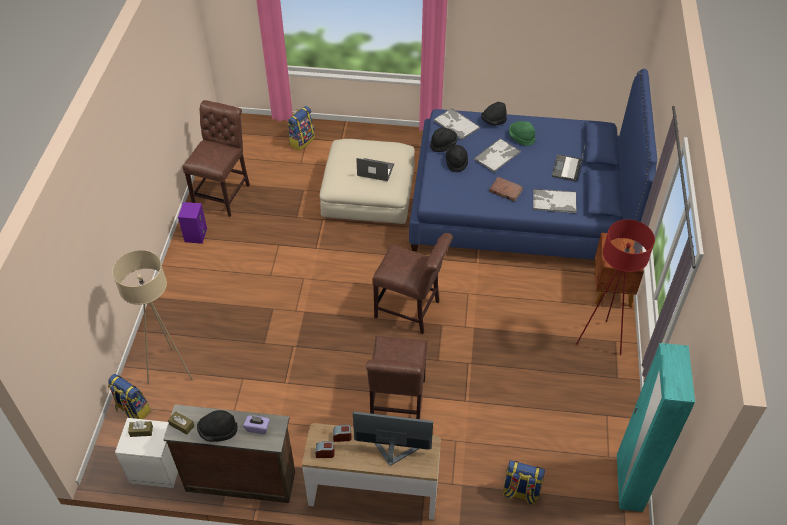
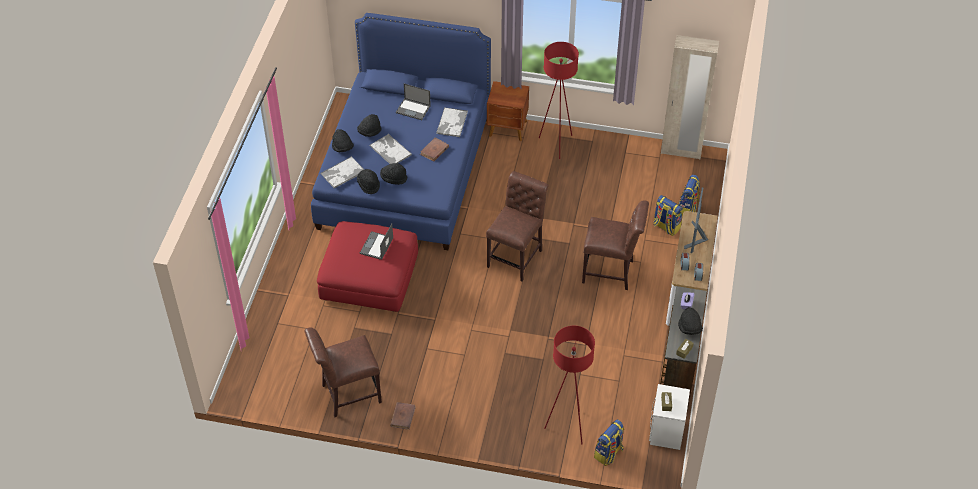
camera: 85 degrees left, 0 degrees up
beige floor lamp [112,250,193,384] -> red floor lamp [544,326,595,444]
purple speaker [178,202,207,244] -> brown book [390,402,416,430]
brown chair [182,100,250,217] -> brown chair turned 45 degrees counterclockwise [305,327,382,417]
backpack [287,106,315,151] -> backpack moved to [653,195,683,236]
beige ottoman [320,139,415,224] -> red ottoman [317,221,418,312]
green hat [509,121,535,146] -> black hat [357,114,382,137]
turquoise wardrobe [617,343,695,512] -> beige wardrobe [661,35,719,159]

